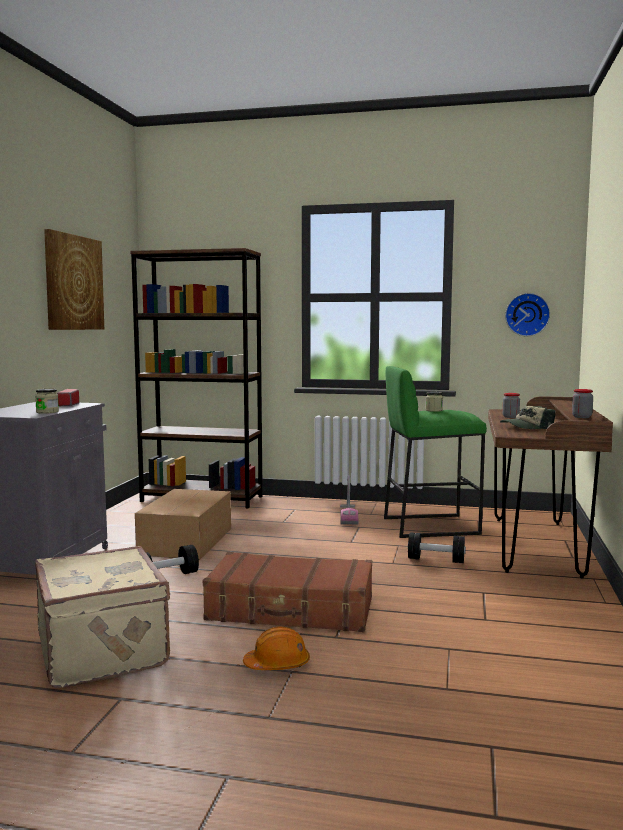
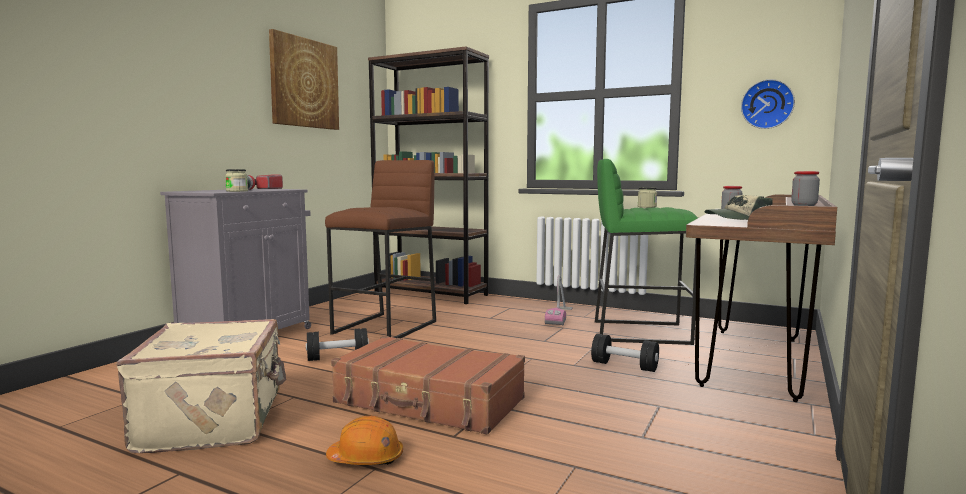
camera: 15 degrees right, 0 degrees up
cardboard box [135,489,231,560] -> brown stool [325,160,436,338]

